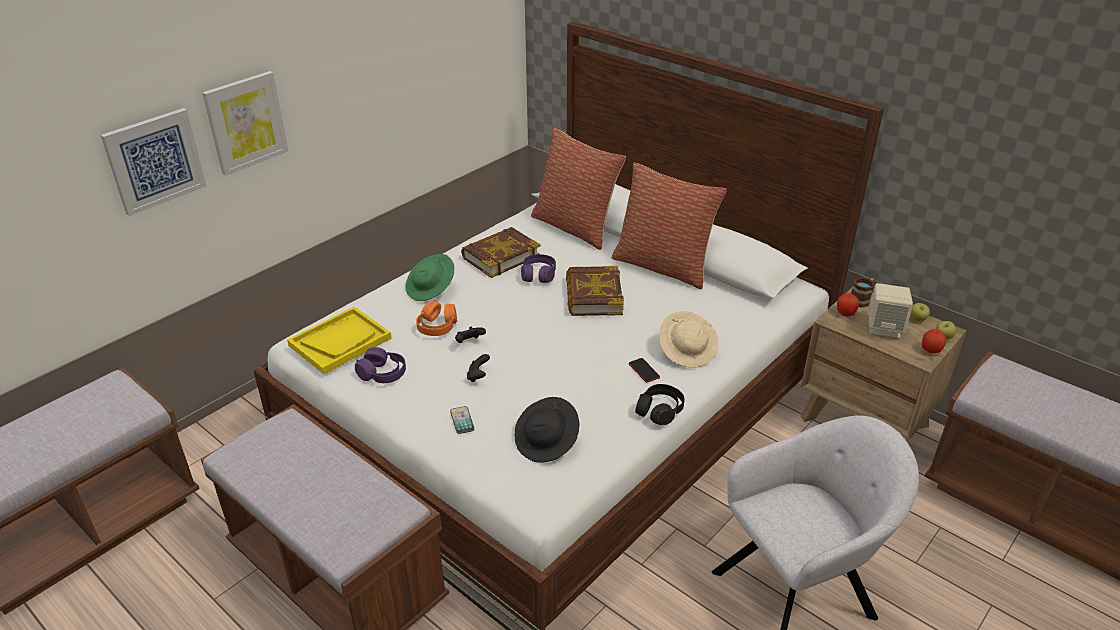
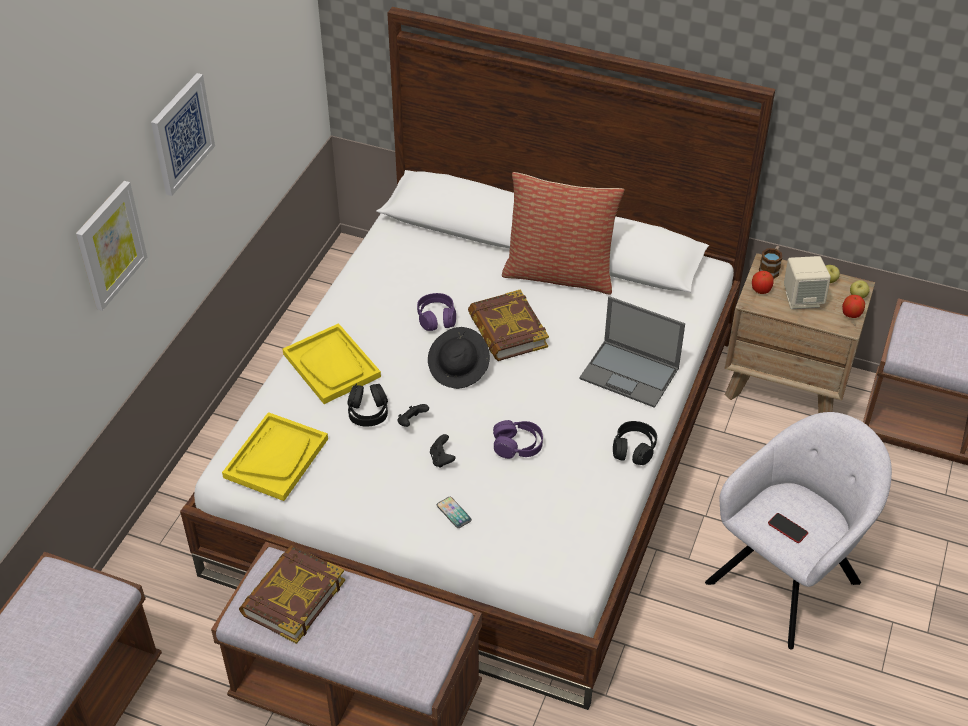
camera: 20 degrees left, 10 degrees up
picture [101,108,206,216] -> picture moved to [151,73,215,196]
purple headphones [355,347,406,383] -> purple headphones moved to [493,420,543,459]
green hat [405,254,454,301] -> yellow tray [283,323,381,404]
orange headphones [416,299,457,336] -> black headphones [347,383,388,427]
book [461,227,541,278] -> book moved to [239,545,345,644]
black hat [514,397,579,463] -> black hat moved to [428,327,490,389]
pillow [531,128,626,250] -> none
phone [629,358,660,382] -> phone moved to [768,513,808,543]
beige hat [659,311,719,368] -> laptop [579,296,685,408]

